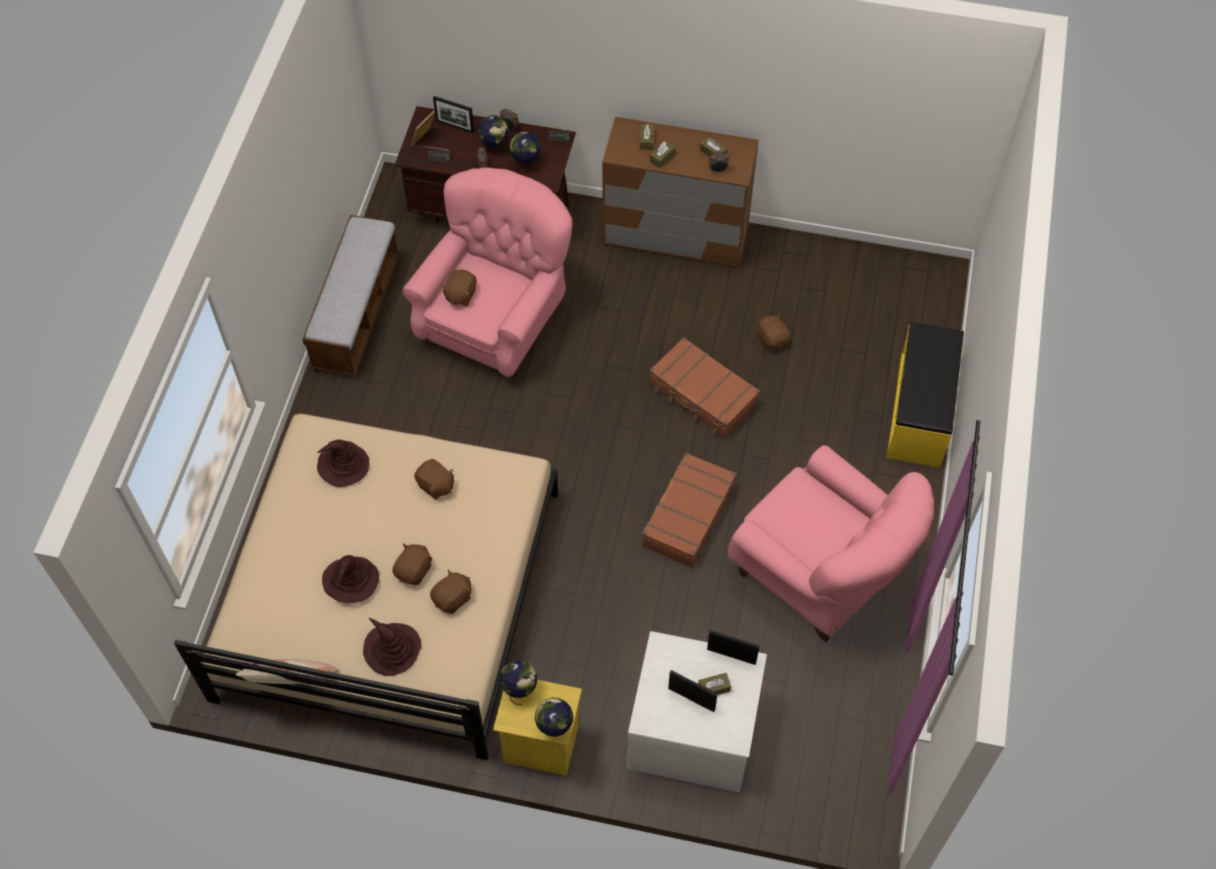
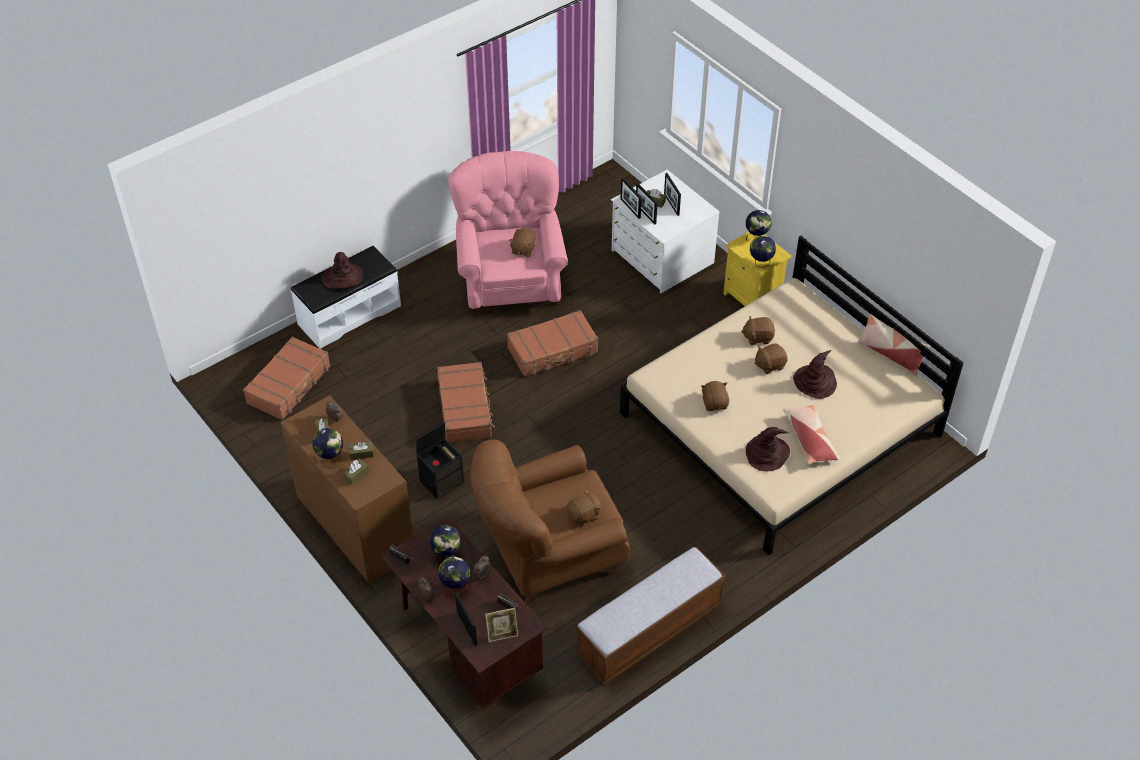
camera: 140 degrees left, 10 degrees down
brown hat [363,618,421,676] -> brown hat moved to [321,252,363,288]
pink armchair [403,167,573,378] -> brown armchair [470,440,630,605]
brown plush toy [756,315,790,350] -> brown plush toy moved to [509,228,536,257]
yellow bench [886,322,964,468] -> white bench [291,246,401,349]
none -> brown suitcase [243,336,330,420]
none -> globe [312,428,343,469]
none -> black storage box [416,422,464,499]
none -> picture frame [636,183,657,224]
none -> pillow [783,405,841,464]

